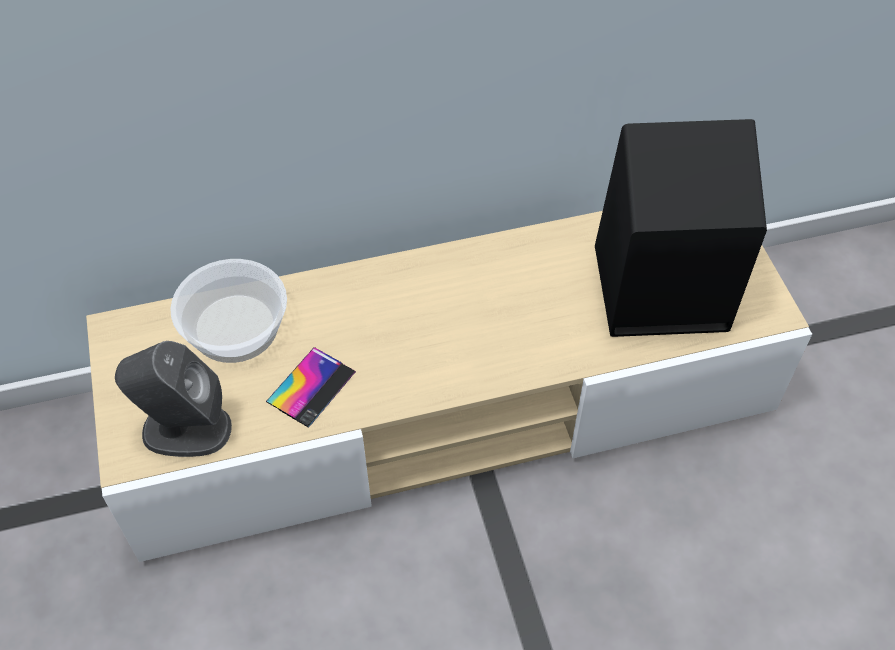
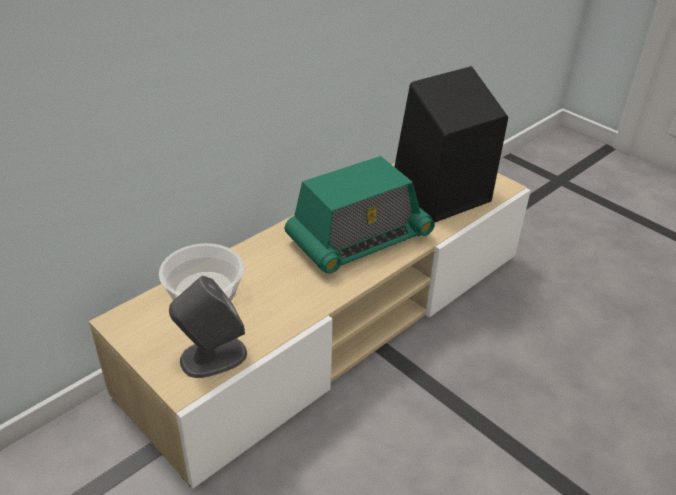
camera: 30 degrees left, 15 degrees down
phone [266,347,356,428] -> none
none -> radio [285,156,435,273]

